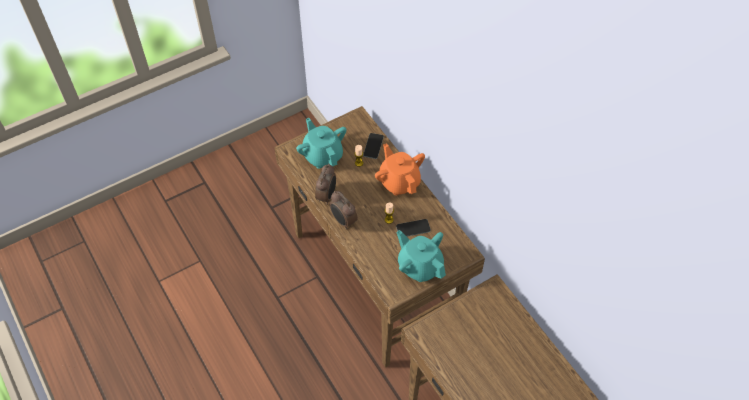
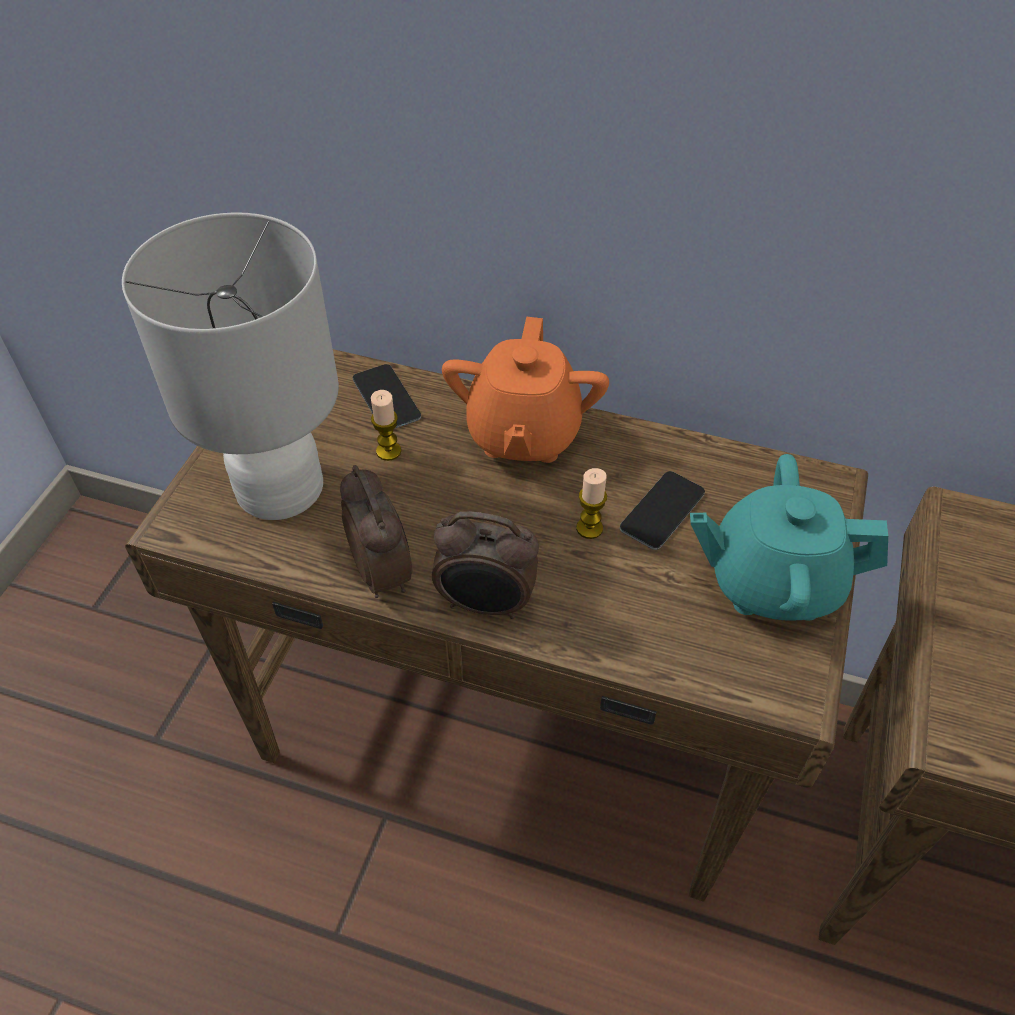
camera: 40 degrees left, 5 degrees down
turquoise teapot [296,118,346,169] -> grey table lamp [122,213,339,520]
orange teapot [375,143,425,195] -> orange teapot turned 105 degrees counterclockwise [442,317,609,463]

